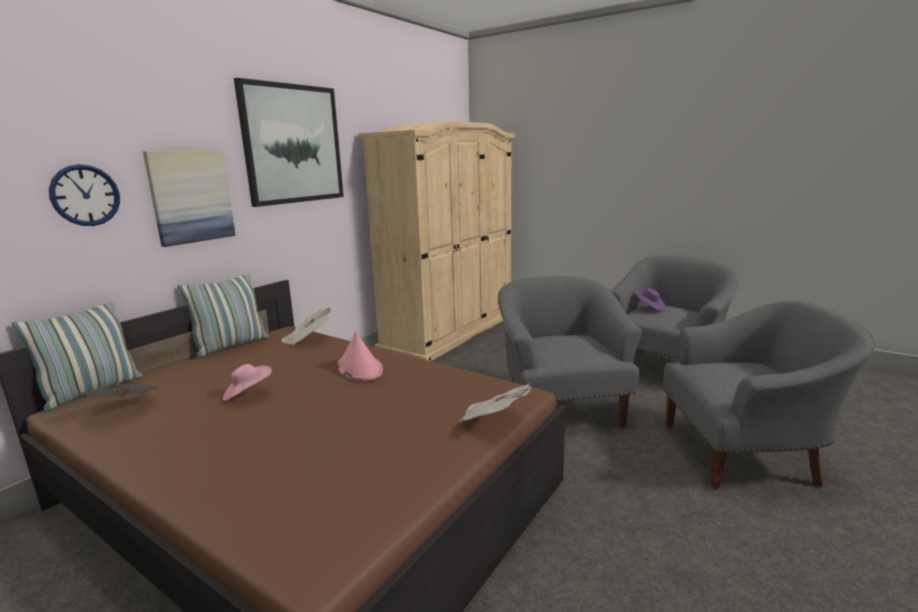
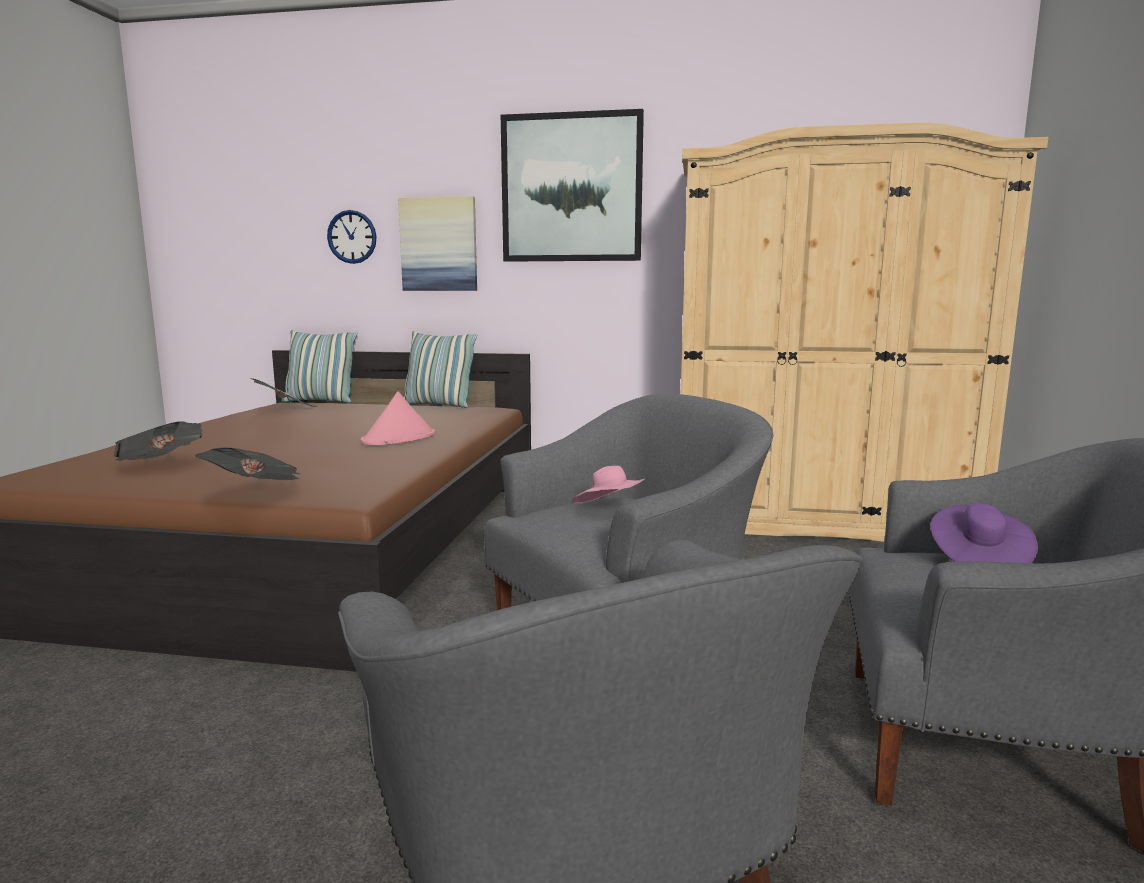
camera: 65 degrees right, 5 degrees down
pink hat [223,364,272,401] -> pink hat moved to [572,466,645,504]
newspaper [282,308,333,345] -> newspaper moved to [114,421,203,461]

